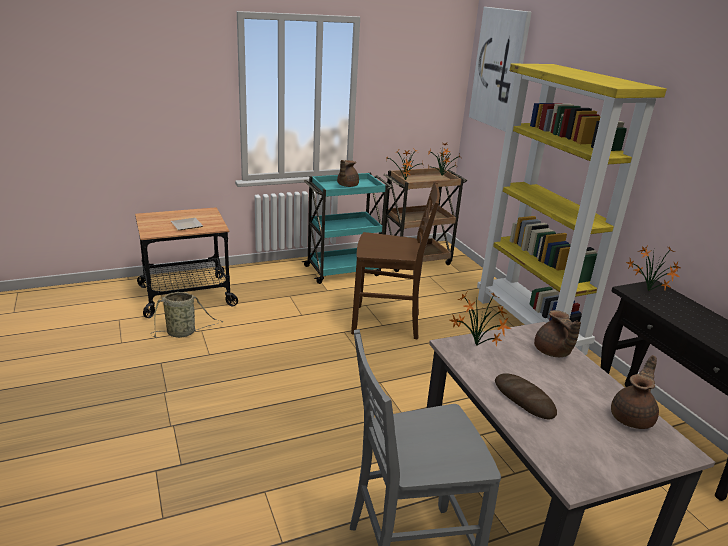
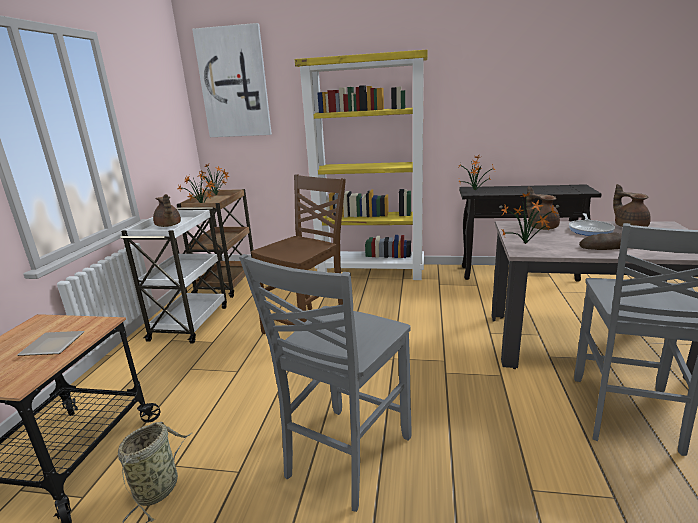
camera: 55 degrees left, 5 degrees down
turquoise cart [302,173,393,284] -> white cart [120,209,227,343]
brown teapot [534,310,581,357] -> brown teapot turned 135 degrees counterclockwise [526,186,560,230]
none -> grey chair [239,254,412,512]
none -> frying pan [569,213,615,236]

